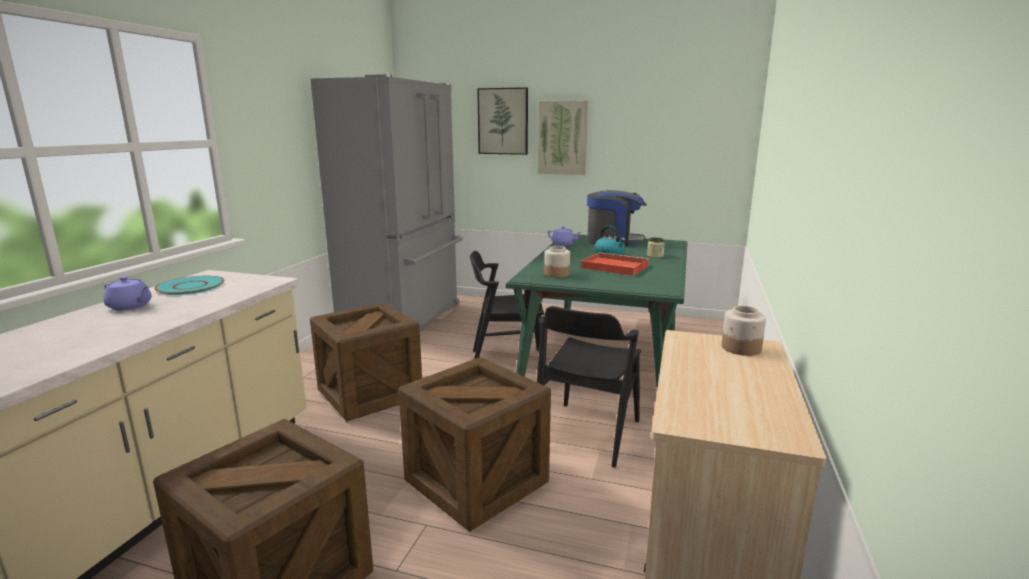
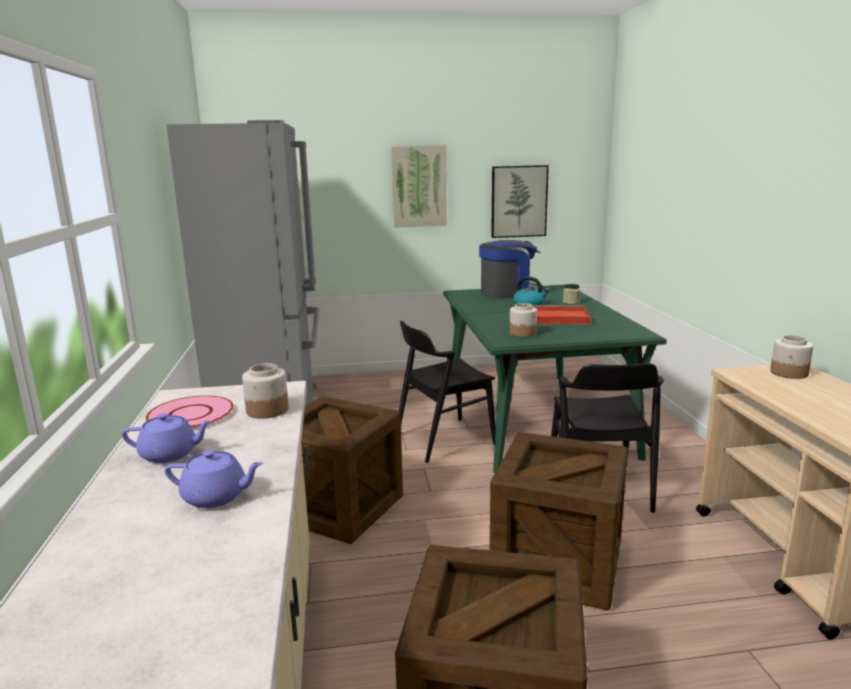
camera: 25 degrees left, 0 degrees up
turquoise plate [154,276,224,295] -> pink plate [146,395,234,429]
picture [477,87,528,155] -> picture moved to [491,165,549,238]
purple teapot [548,226,582,246] -> purple teapot moved to [165,450,263,508]
none -> jar [242,363,289,419]

